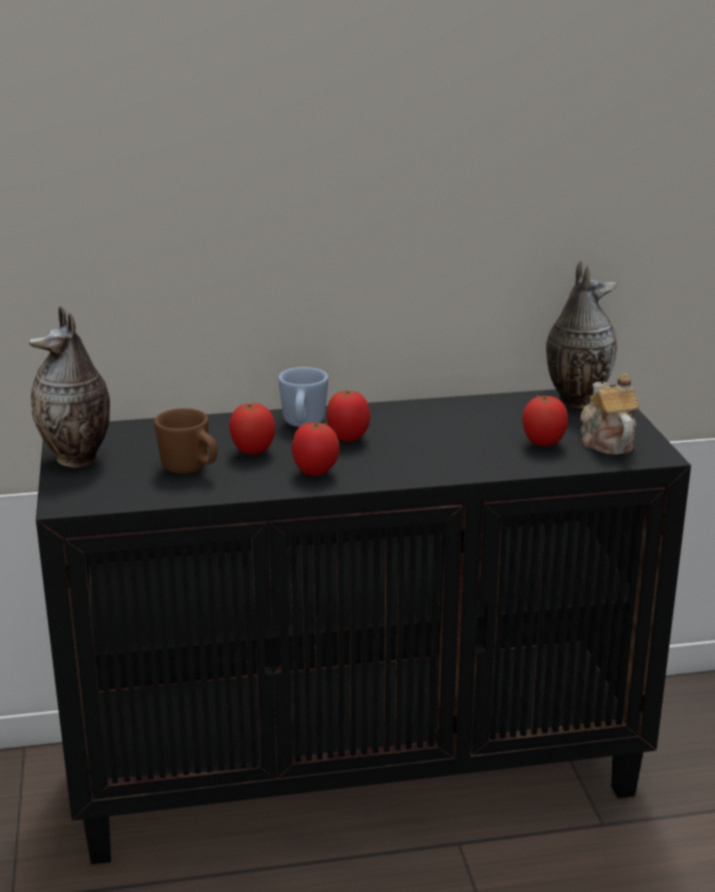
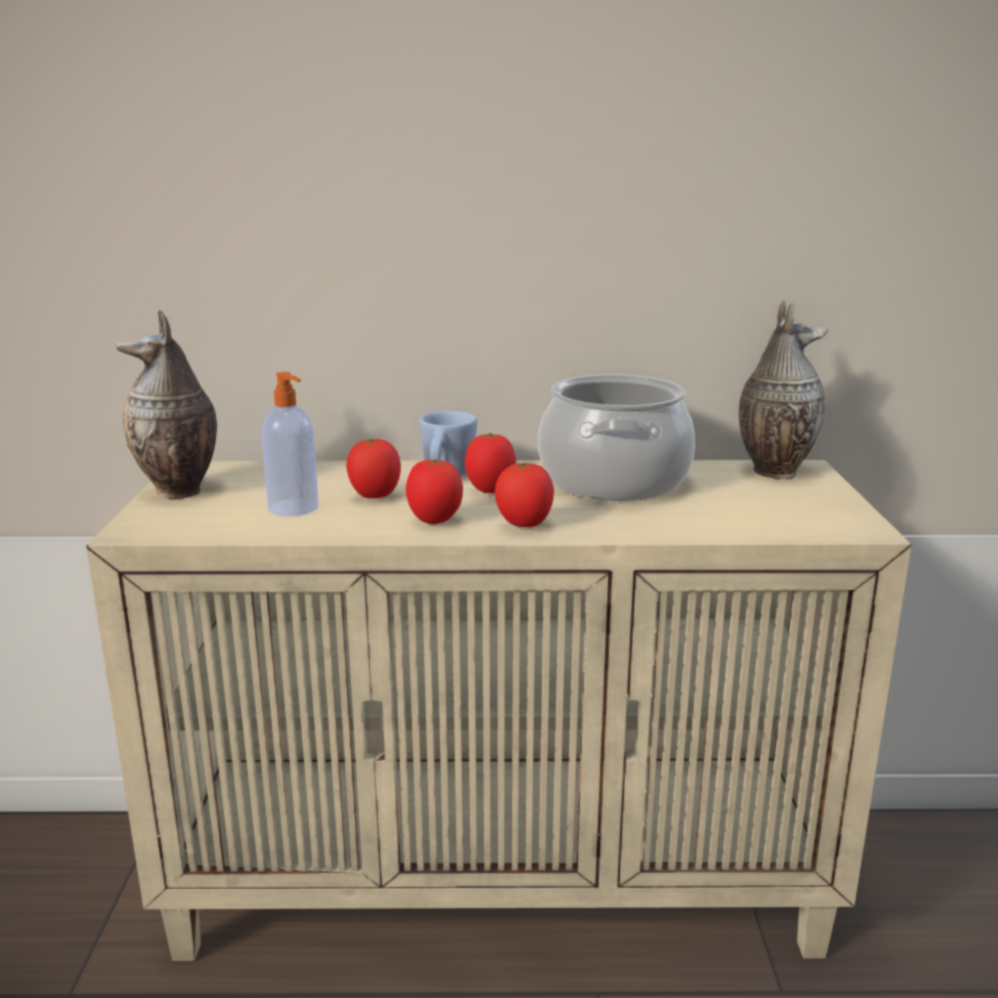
camera: 10 degrees right, 5 degrees down
black cabinet [36,385,691,865] -> beige cabinet [86,460,912,961]
brown mug [154,408,218,474] -> soap dispenser [261,372,319,517]
tomato [522,396,568,446] -> tomato moved to [495,462,554,527]
teapot [580,373,640,454] -> none
none -> cooking pot [538,374,695,501]

